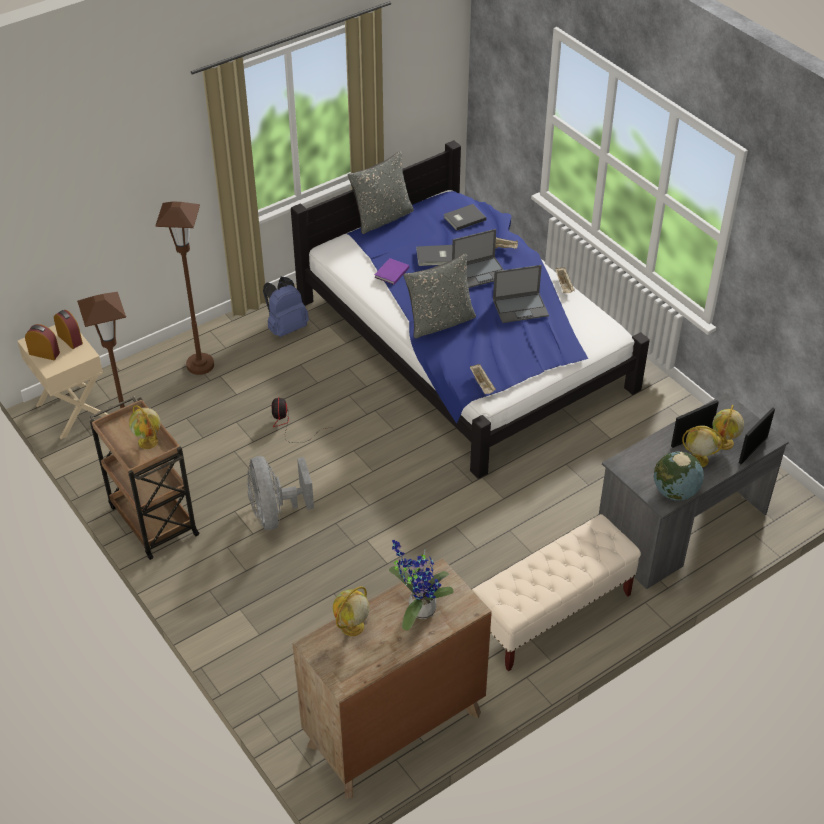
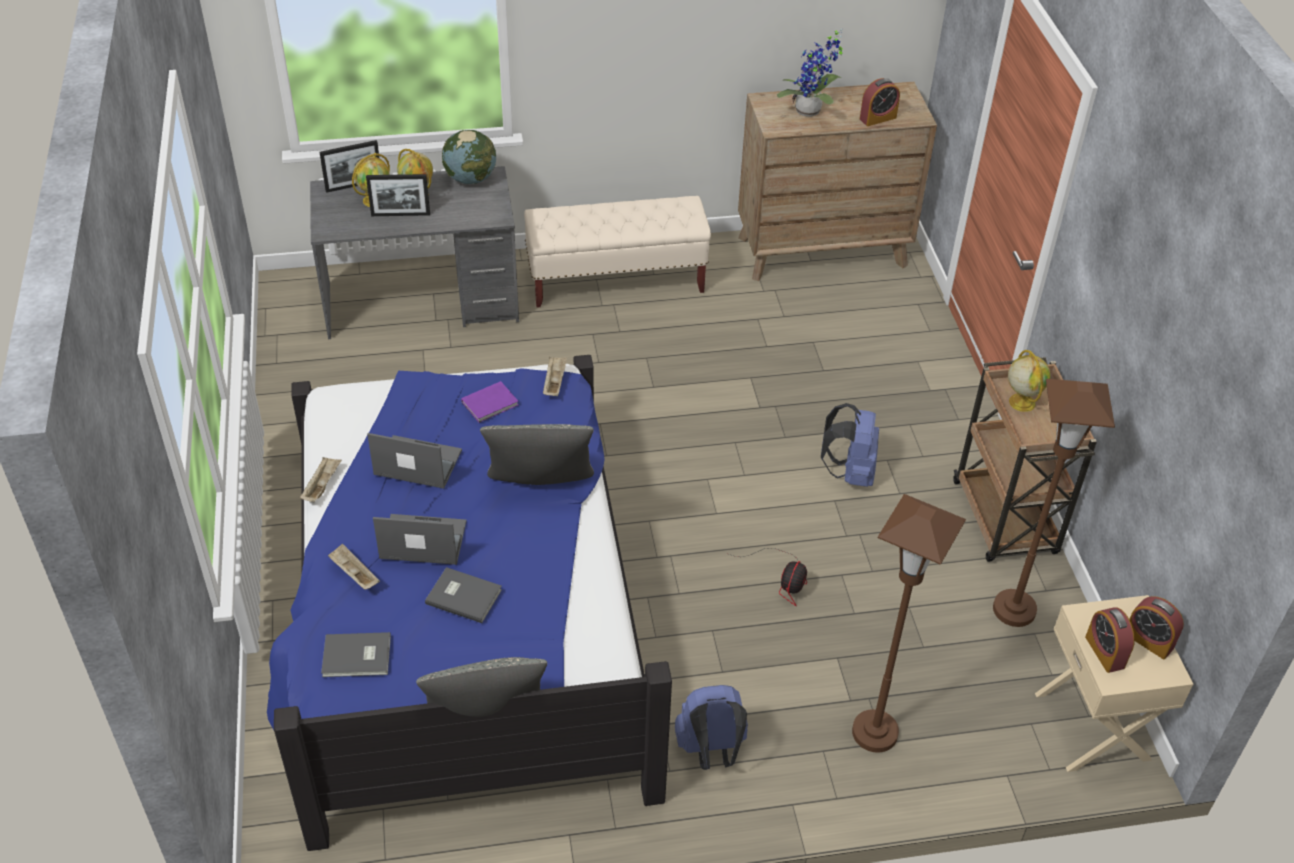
camera: 155 degrees left, 0 degrees up
grey fan [247,456,314,530] -> blue backpack [821,403,879,487]
globe [333,586,370,636] -> alarm clock [860,78,900,126]
purple book [374,258,409,285] -> purple book moved to [461,381,518,423]

